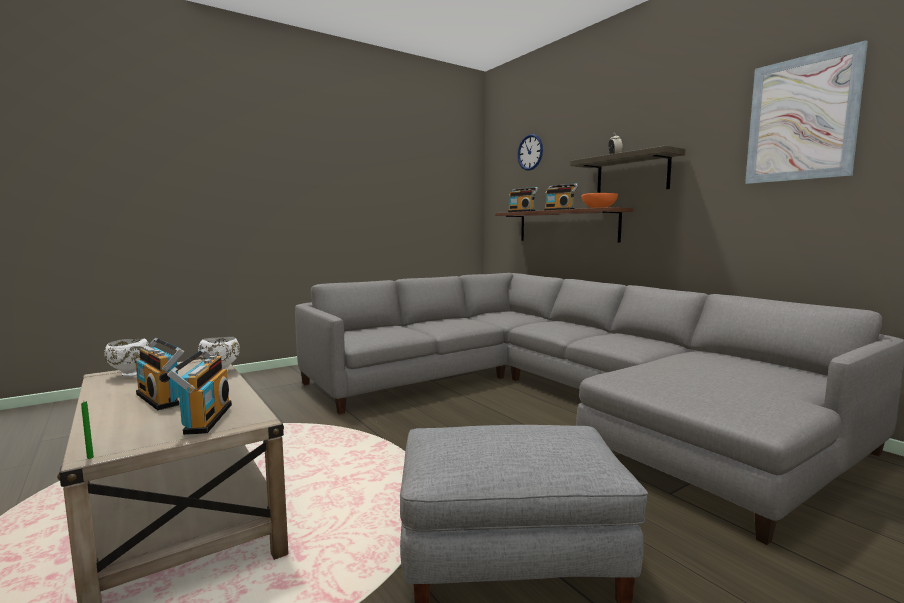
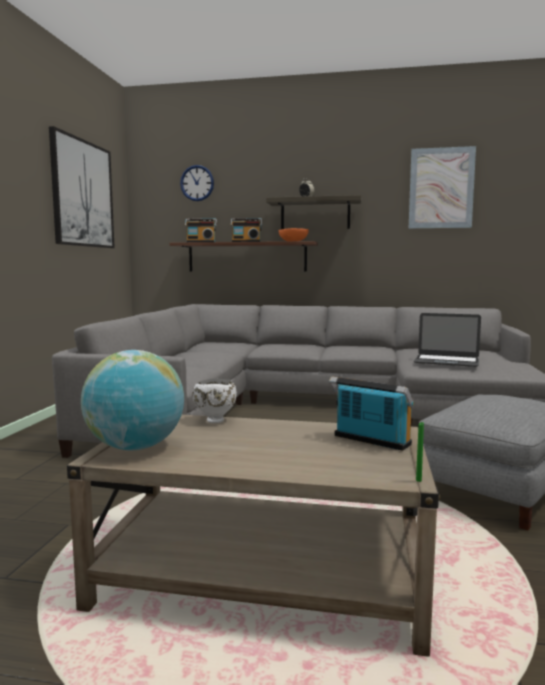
camera: 45 degrees left, 0 degrees up
white bowl [104,339,149,377] -> globe [81,350,184,450]
radio [136,338,184,410] -> none
none -> picture [49,126,115,248]
none -> laptop [414,313,481,367]

